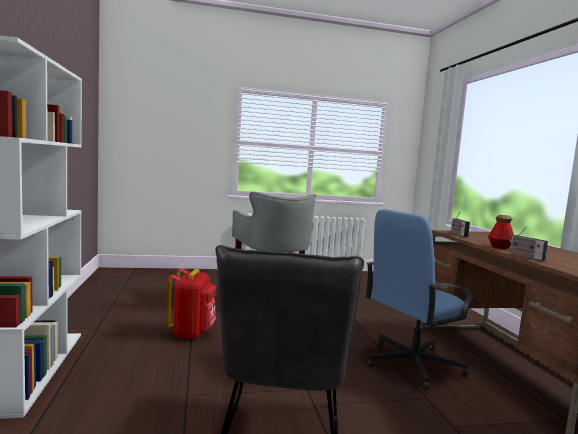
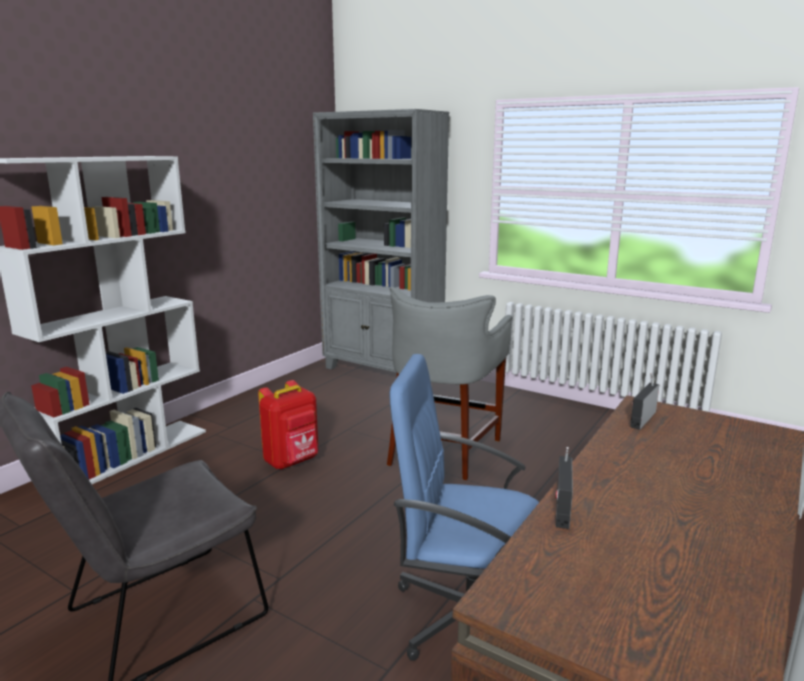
camera: 45 degrees right, 10 degrees up
bottle [488,215,514,249] -> none
none -> grey bookcase [313,109,449,373]

